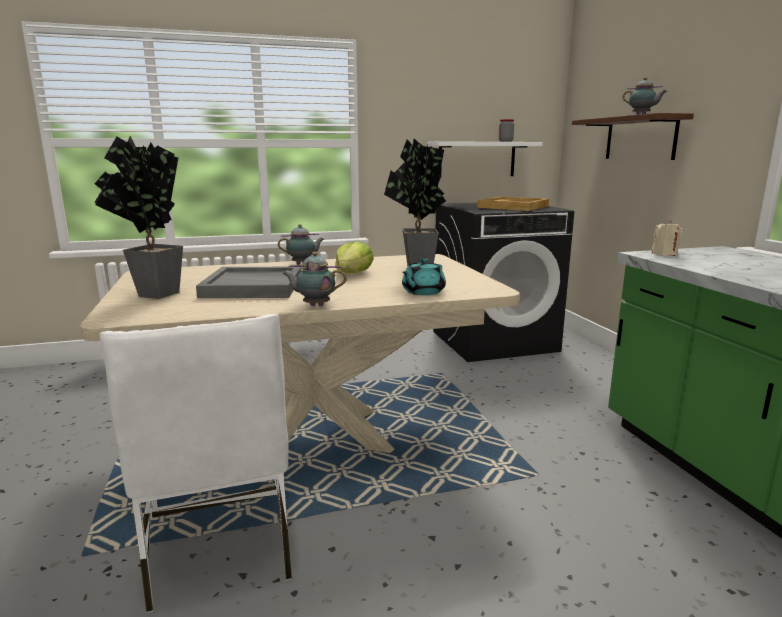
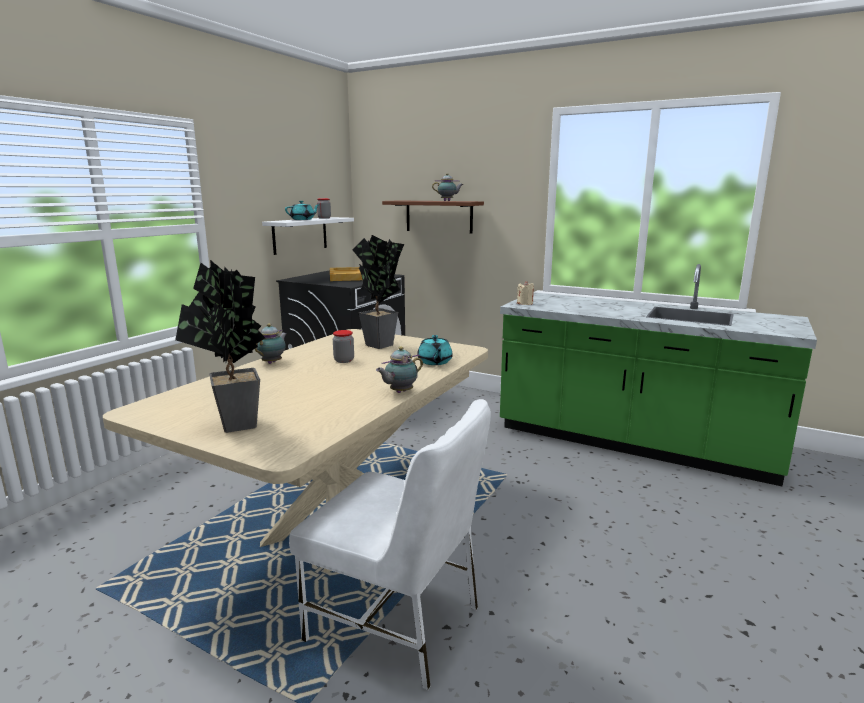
camera: 45 degrees left, 0 degrees up
grey tray [196,267,302,298] -> none
lettuce [335,241,374,273] -> jar [333,330,354,363]
none -> turquoise teapot [285,201,320,220]

